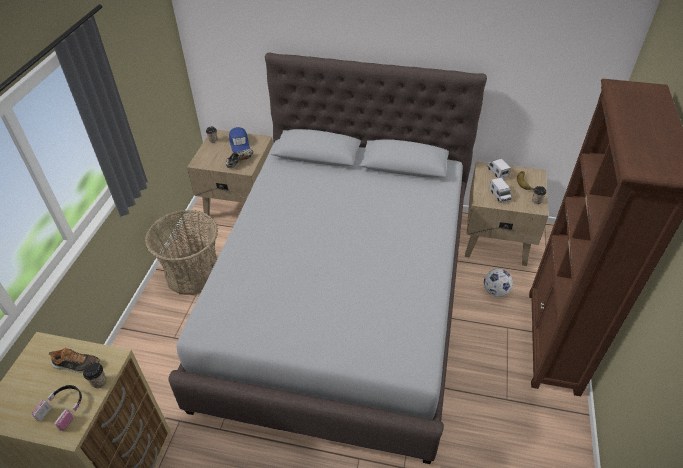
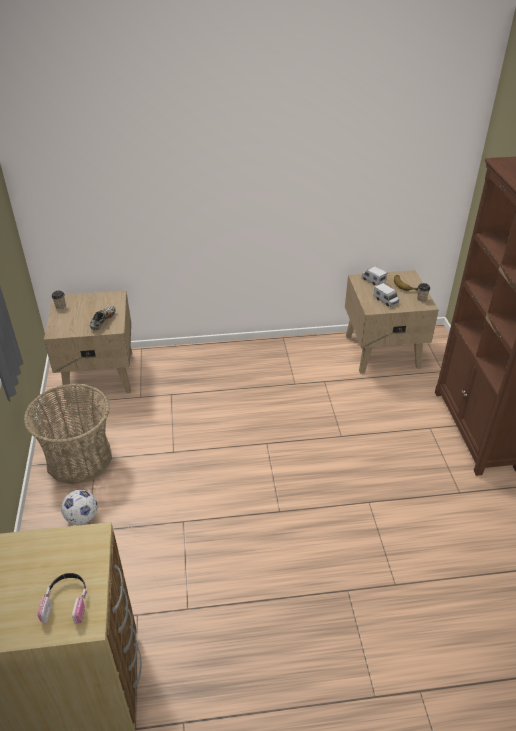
camera: 20 degrees left, 5 degrees down
shoe [49,348,100,373] -> none
cup [83,362,107,388] -> none
grey bed [169,52,487,464] -> none
blue cap [229,127,250,153] -> none
football [484,269,513,297] -> football moved to [61,490,98,525]

